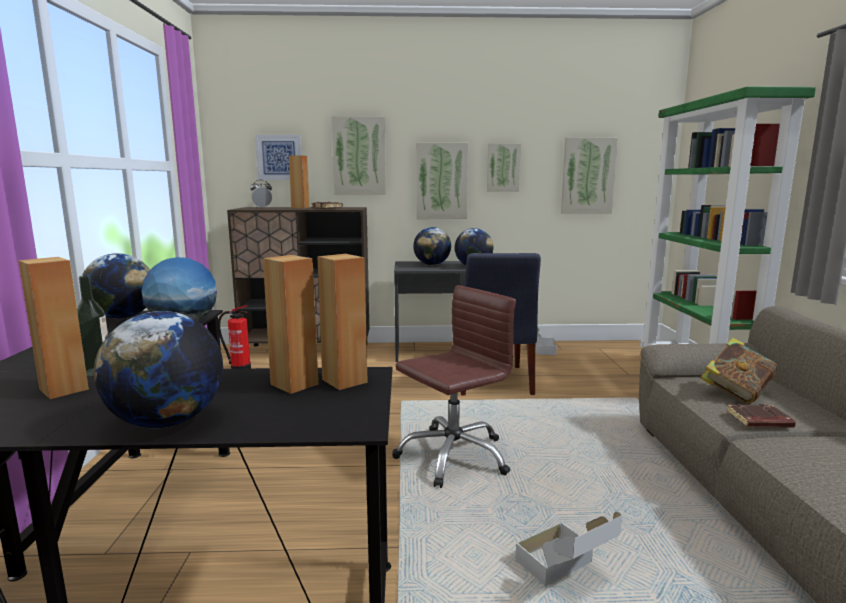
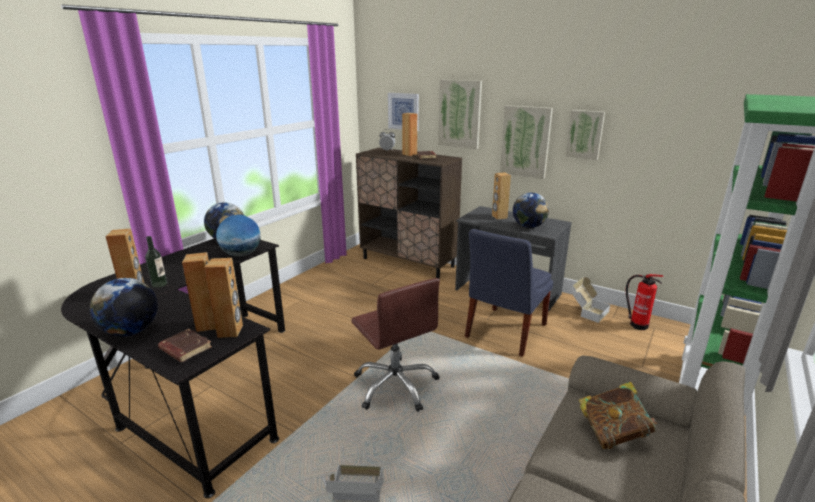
camera: 35 degrees right, 10 degrees up
fire extinguisher [218,305,251,369] -> fire extinguisher moved to [626,274,663,330]
brown office chair [392,285,516,488] -> brown office chair turned 60 degrees clockwise [351,278,440,412]
globe [413,227,451,265] -> brown speaker [492,172,511,220]
picture [561,137,618,214] -> none
brown book [726,404,796,428] -> brown book moved to [158,329,212,362]

